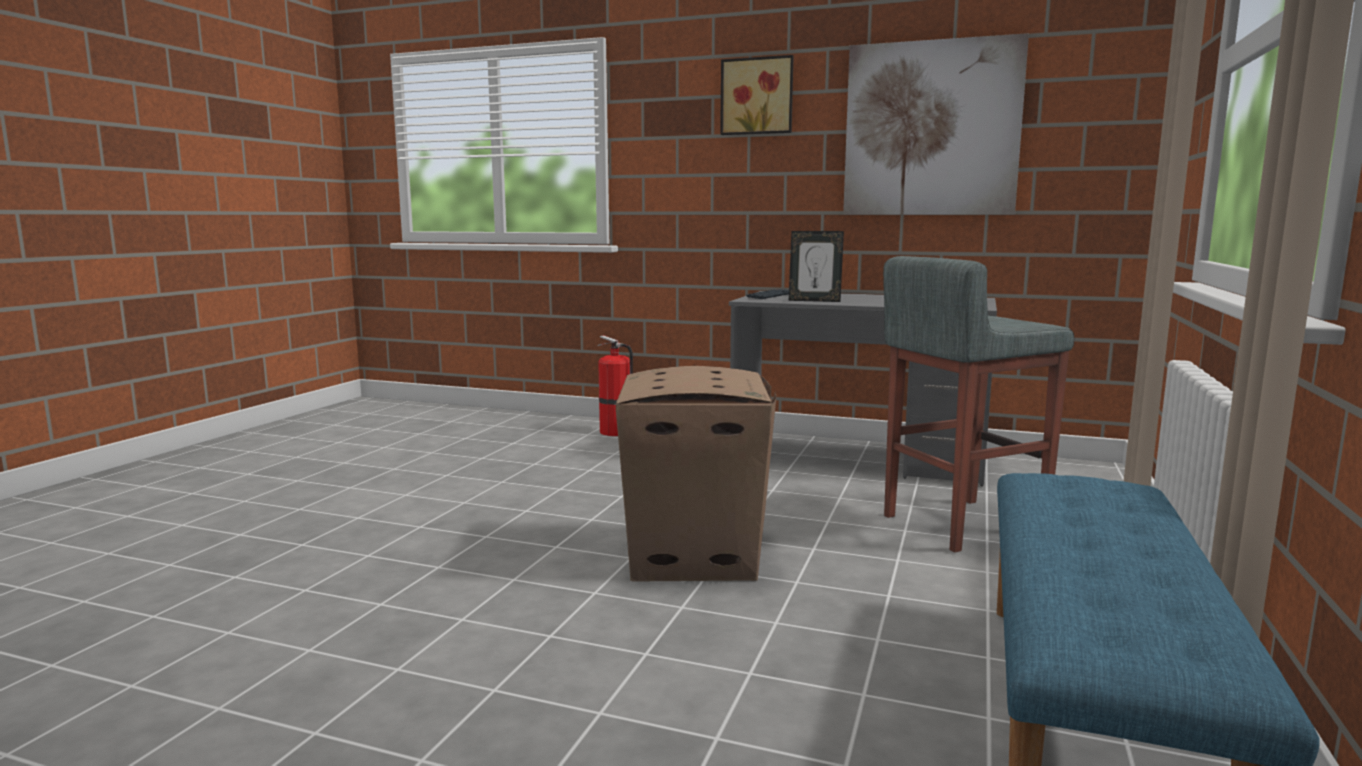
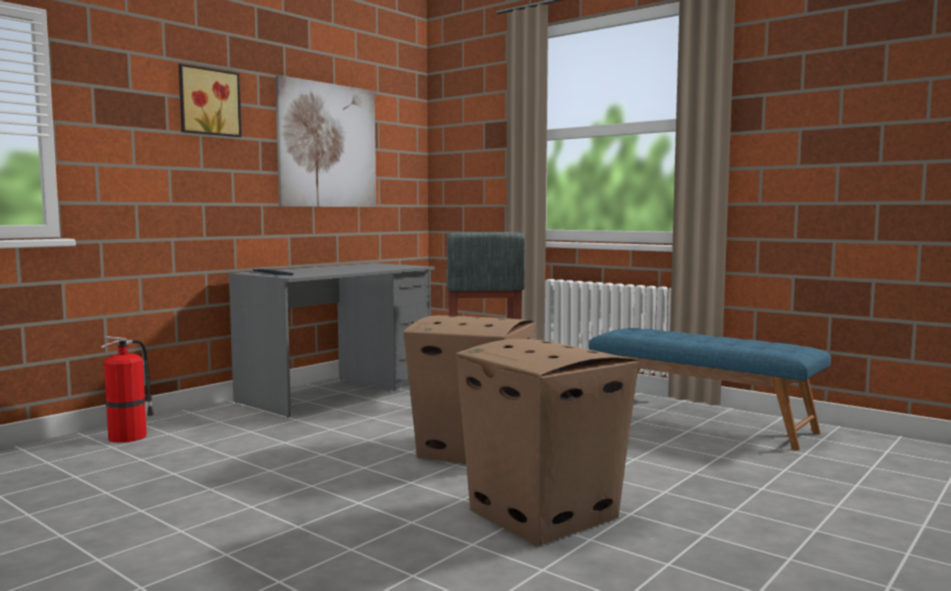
camera: 70 degrees left, 5 degrees down
picture frame [789,231,844,302] -> none
none -> cardboard box [456,339,639,546]

